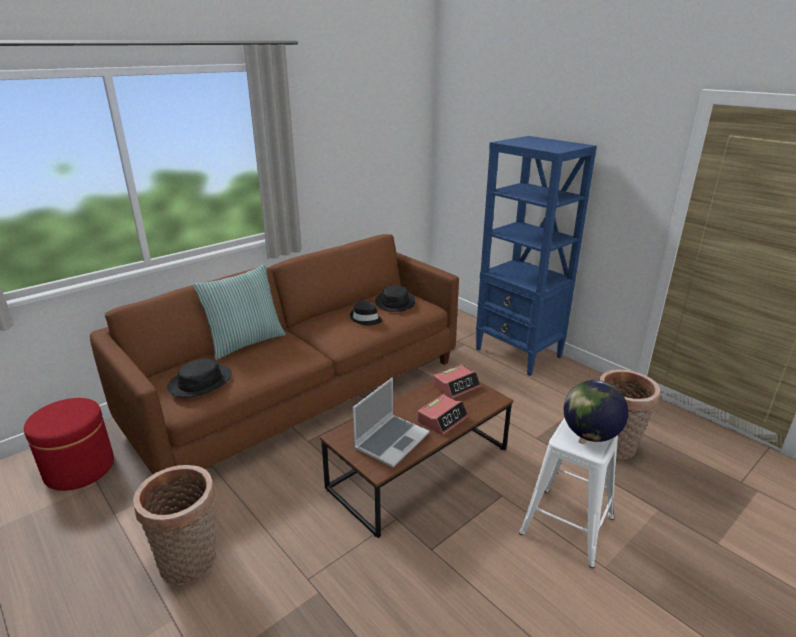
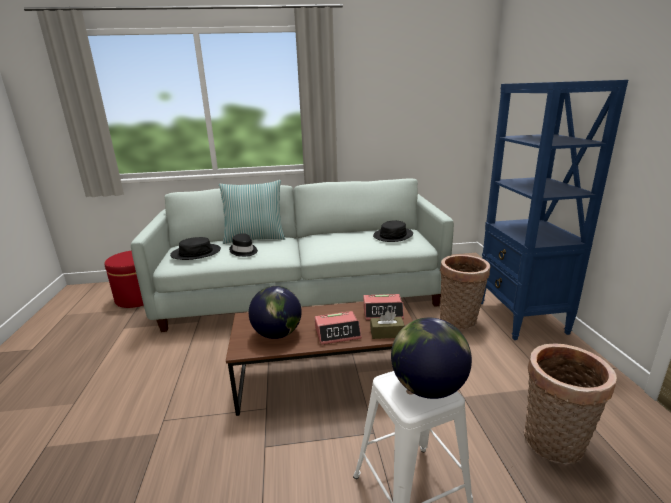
camera: 35 degrees right, 5 degrees down
brown sofa [90,234,459,474] -> white sofa [131,178,454,332]
basket [133,465,217,585] -> basket moved to [440,255,490,329]
black hat [350,300,382,326] -> black hat moved to [229,233,258,257]
laptop [353,378,429,467] -> globe [249,286,302,339]
none -> brown tissue box [370,311,405,339]

